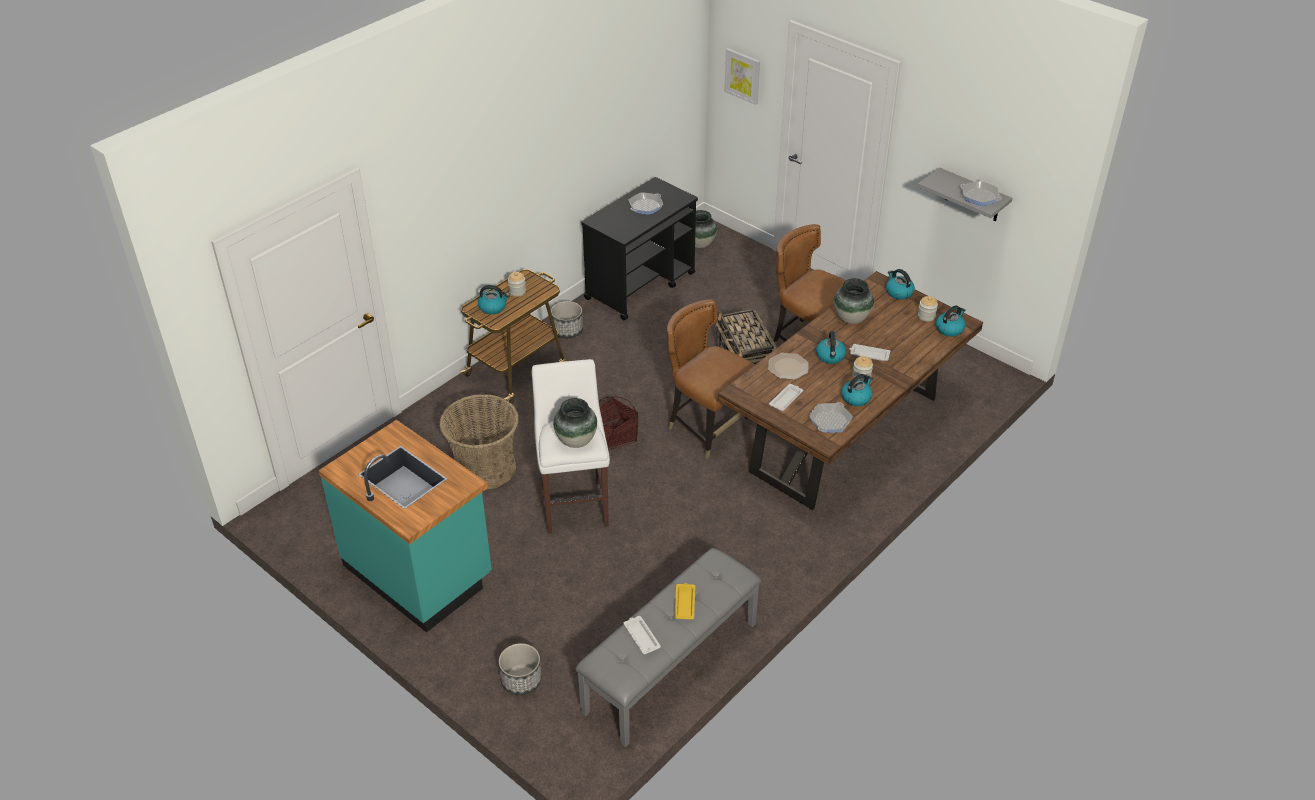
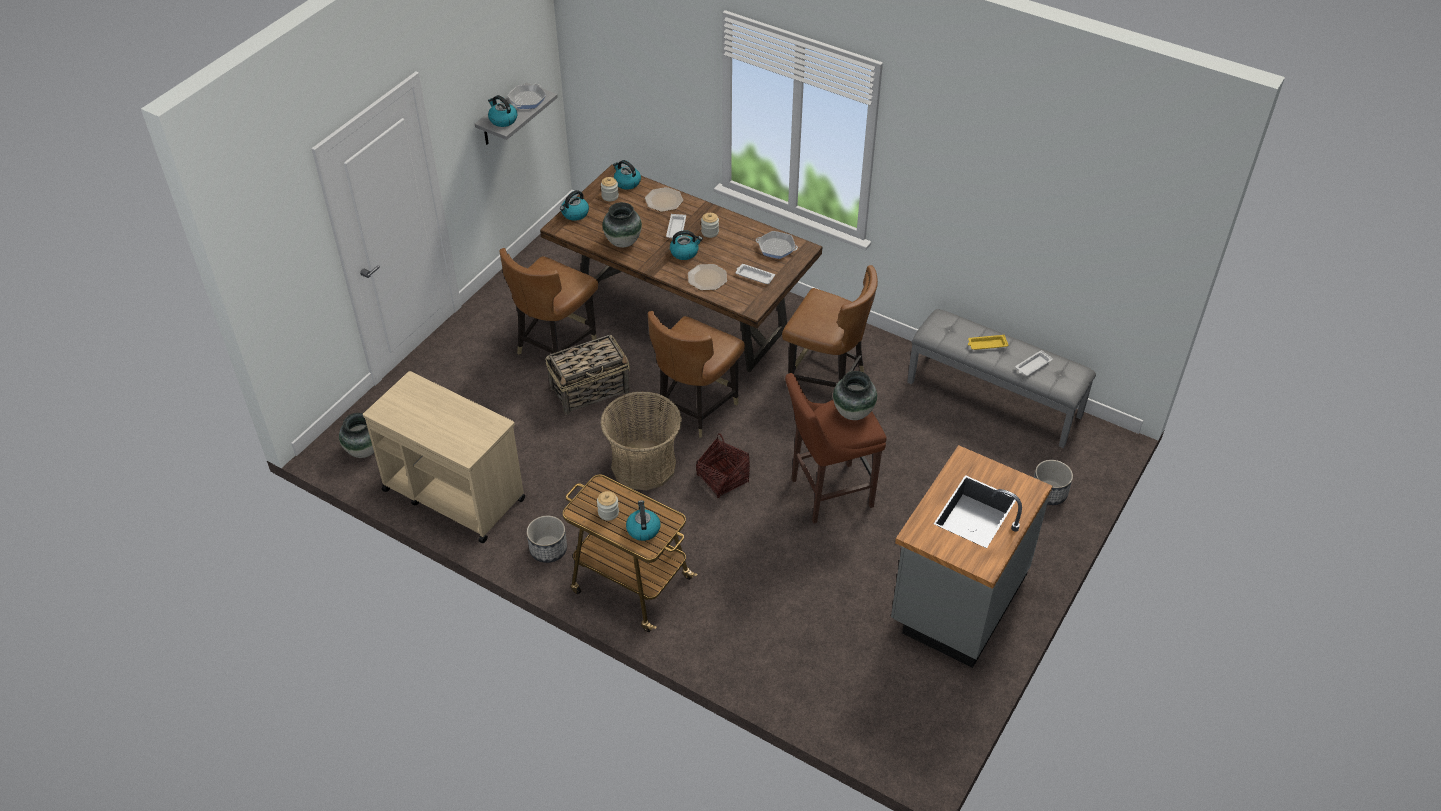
camera: 100 degrees left, 5 degrees up
turquoise counter [318,420,492,633] -> grey counter [891,445,1052,668]
basket [439,394,519,490] -> basket moved to [600,391,682,490]
white stool [532,359,610,534] -> brown stool [785,373,887,523]
black cart [581,177,698,320] -> beige cart [363,371,525,543]
frying pan [629,192,663,215] -> none
picture [724,48,760,105] -> none
kettle [841,374,873,406] -> kettle moved to [488,95,517,127]
none -> plate [645,187,683,212]
none -> brown chair [782,265,878,387]

